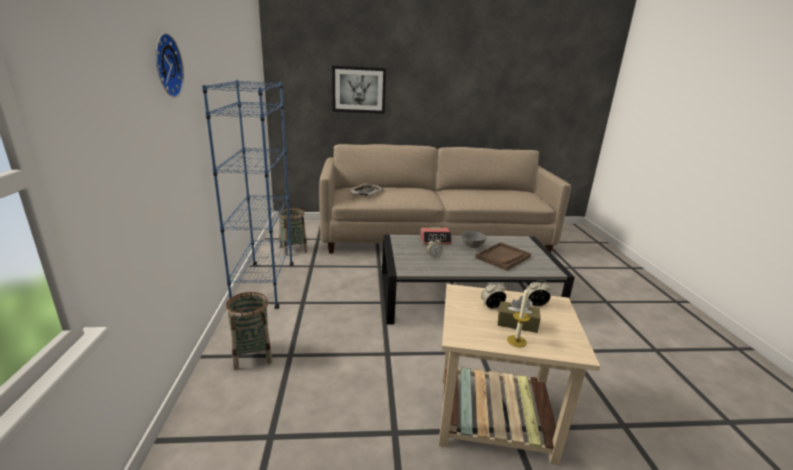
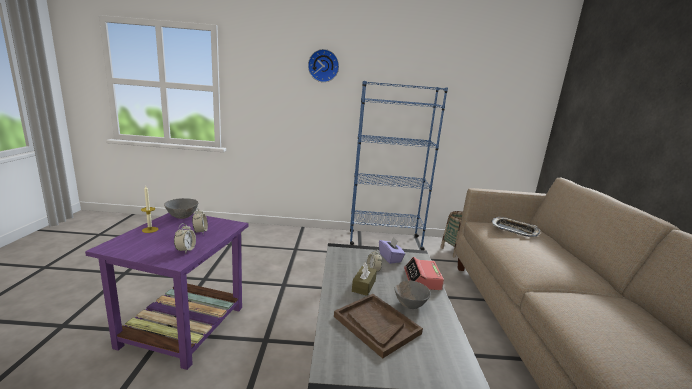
camera: 95 degrees right, 5 degrees down
basket [225,292,272,370] -> none
picture [332,66,386,114] -> none
beige side table [439,284,600,465] -> purple side table [85,213,248,370]
brown tissue box [498,296,541,333] -> brown tissue box moved to [352,262,377,296]
none -> grey bowl [164,198,198,219]
none -> purple tissue box [379,237,405,264]

